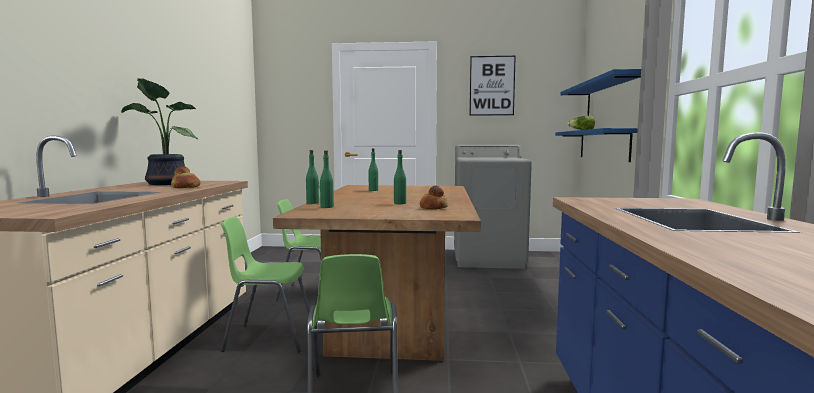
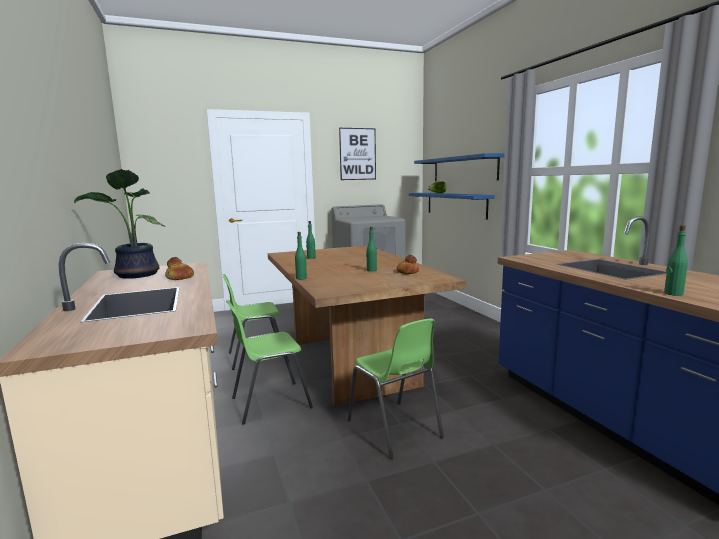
camera: 25 degrees left, 5 degrees up
green bottle [320,150,334,208] -> green bottle moved to [664,225,688,296]

